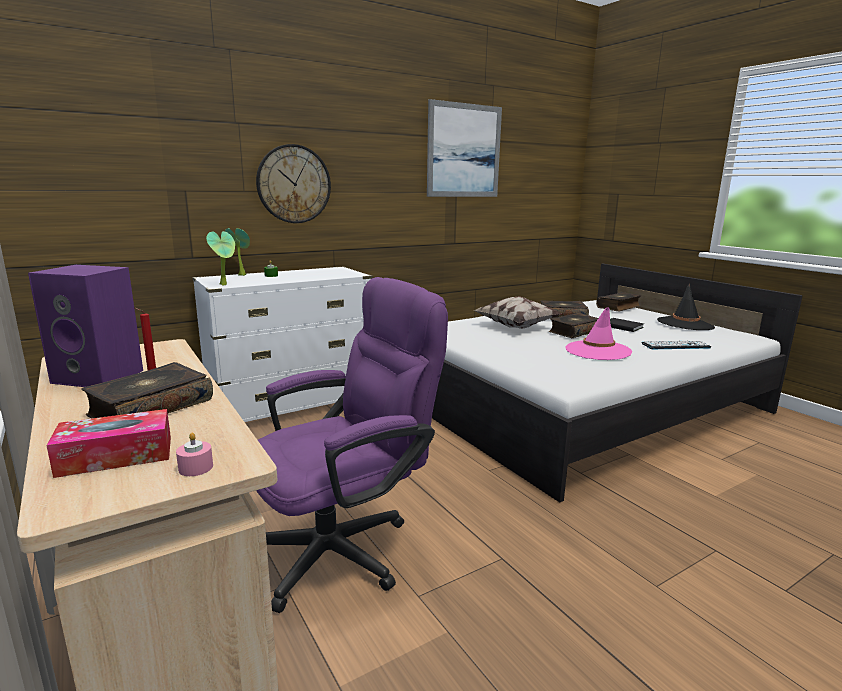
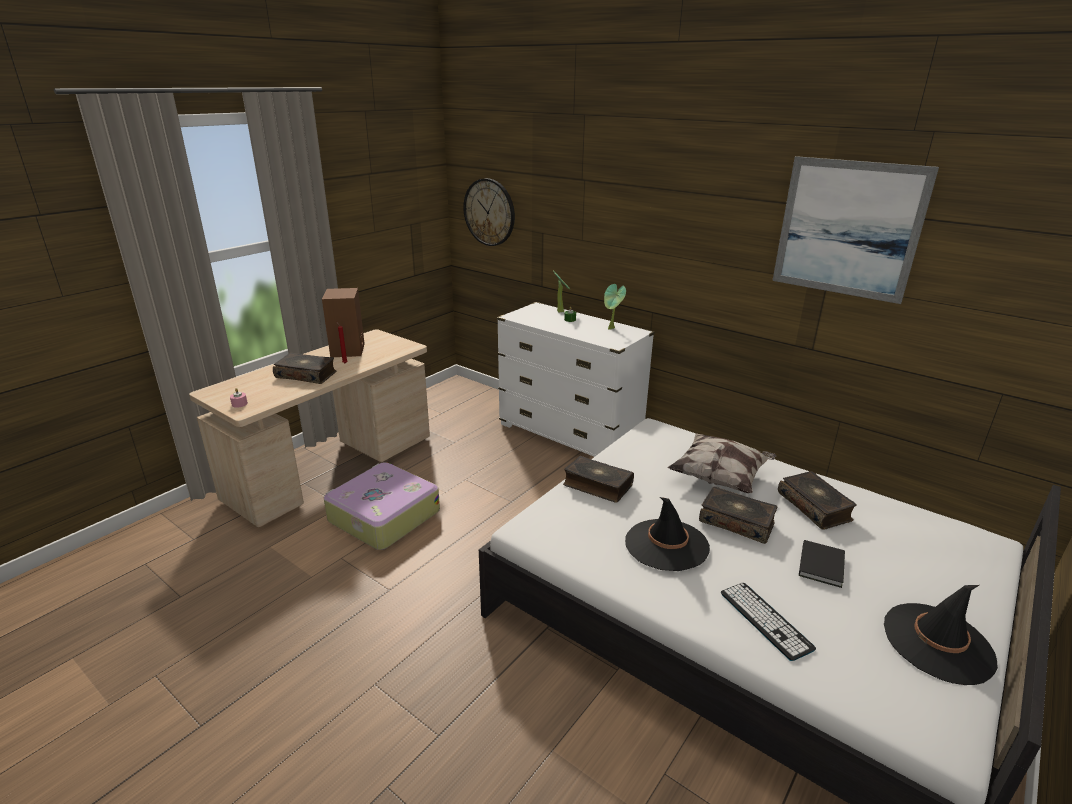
camera: 70 degrees right, 10 degrees up
purple speaker [28,265,143,387] -> brown speaker [322,288,365,357]
tissue box [46,409,171,478] -> none
potted plant [206,231,235,286] -> potted plant moved to [604,284,626,330]
wall clock [256,144,331,223] -> wall clock moved to [463,178,515,246]
purple office chair [256,277,448,613] -> suitcase [324,462,440,550]
pink hat [565,307,632,360] -> black hat [625,497,710,571]
book [596,292,642,311] -> book moved to [563,456,634,503]

